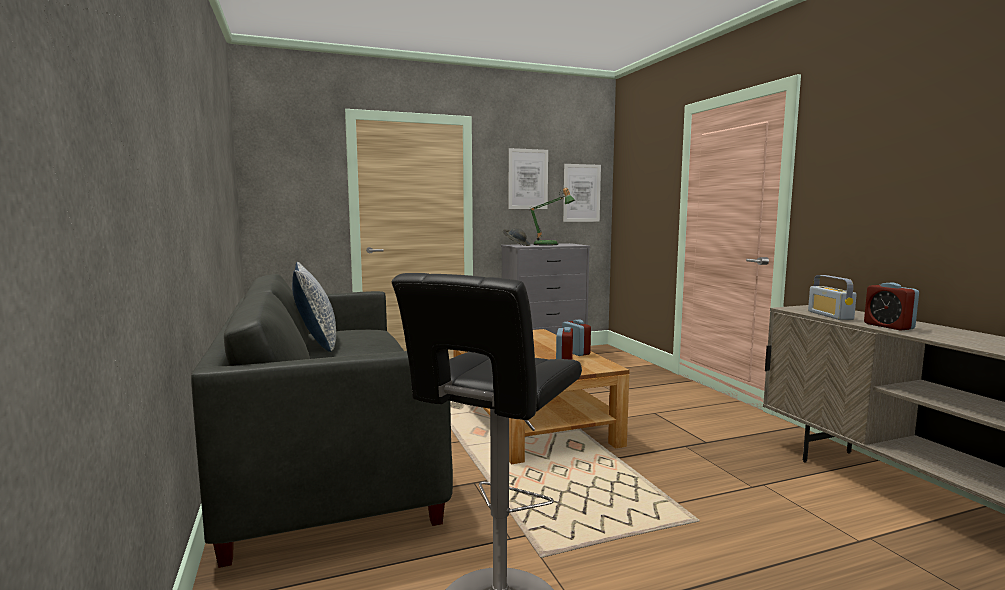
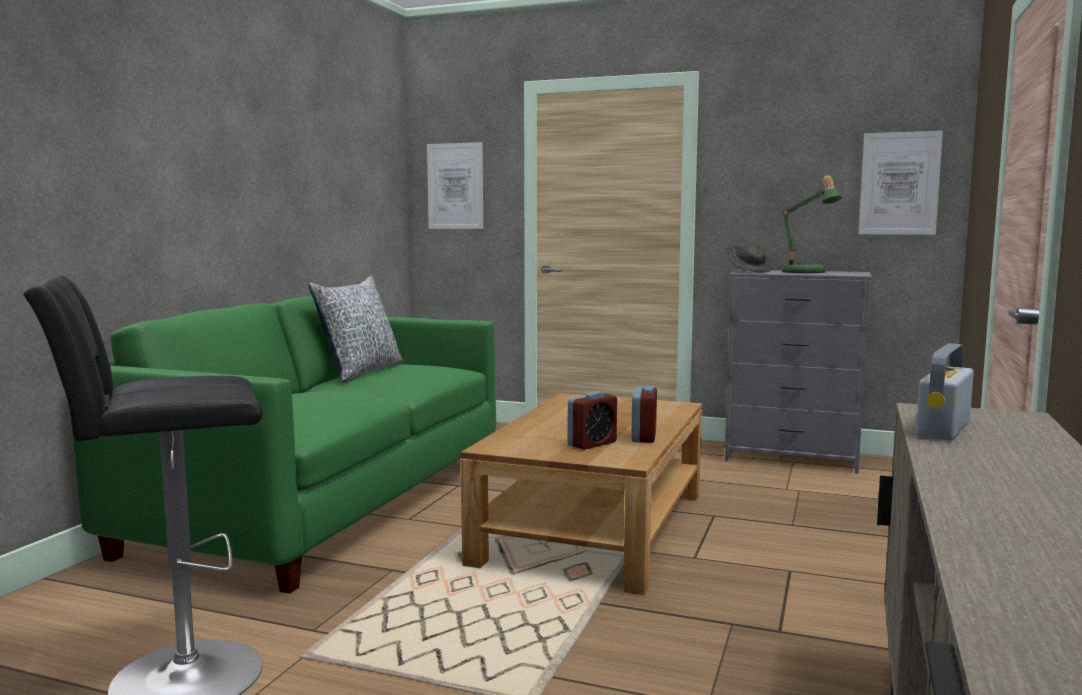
camera: 40 degrees right, 0 degrees up
grey sofa [191,274,453,568] -> green sofa [73,296,496,594]
picture [509,148,548,209] -> picture moved to [427,142,483,229]
alarm clock [864,283,919,331] -> none

